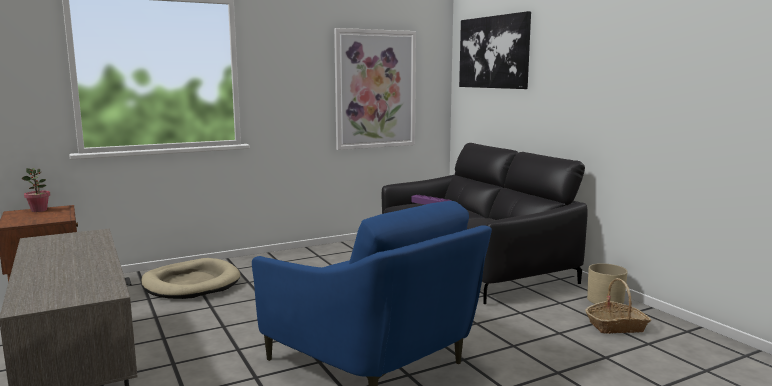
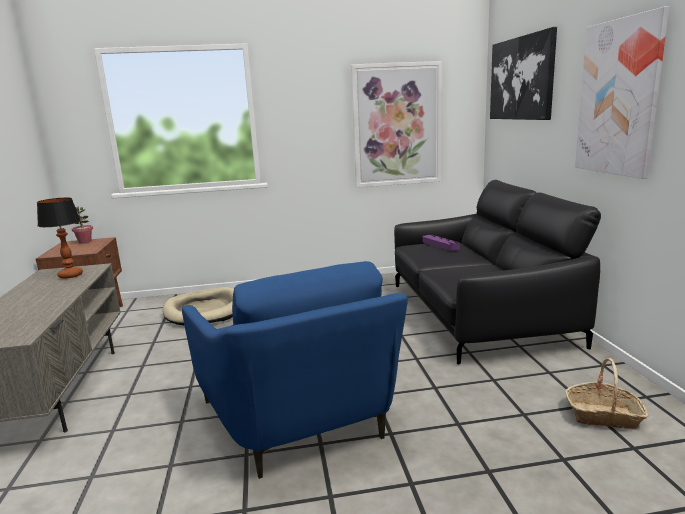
camera: 20 degrees right, 5 degrees up
beige planter [587,263,628,304] -> none
none -> table lamp [37,197,83,279]
none -> picture [575,7,669,179]

